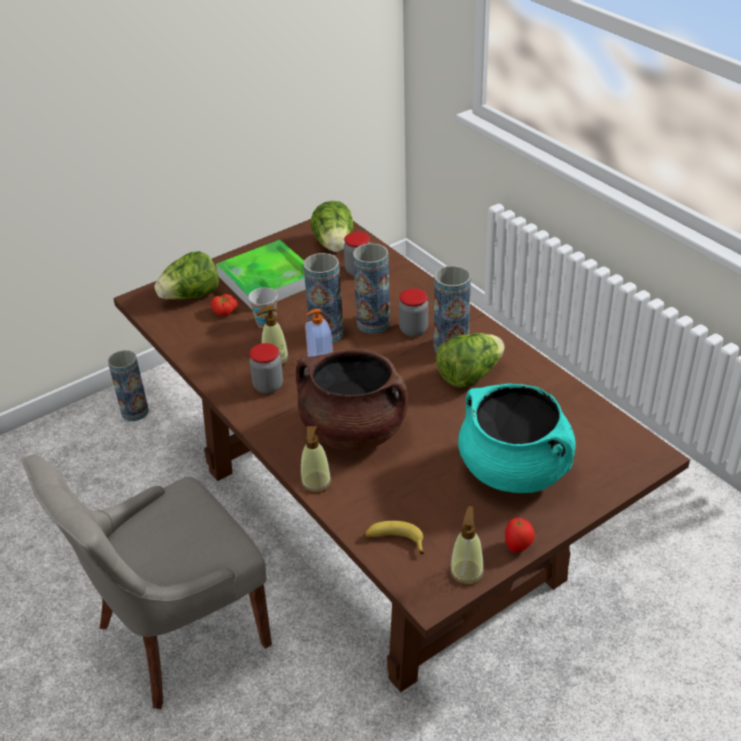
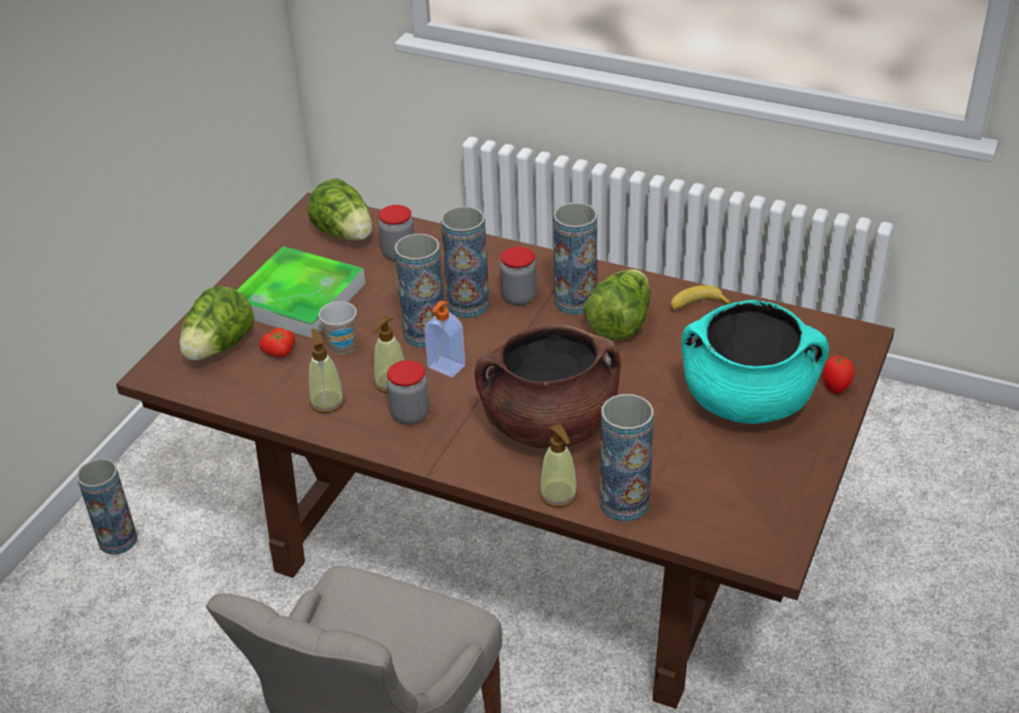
camera: 30 degrees left, 0 degrees up
banana [364,521,424,554] -> banana moved to [670,285,733,310]
soap dispenser [450,506,484,586] -> soap dispenser moved to [308,329,345,413]
tomato [505,517,535,552] -> tomato moved to [823,355,855,393]
none -> vase [600,394,654,522]

